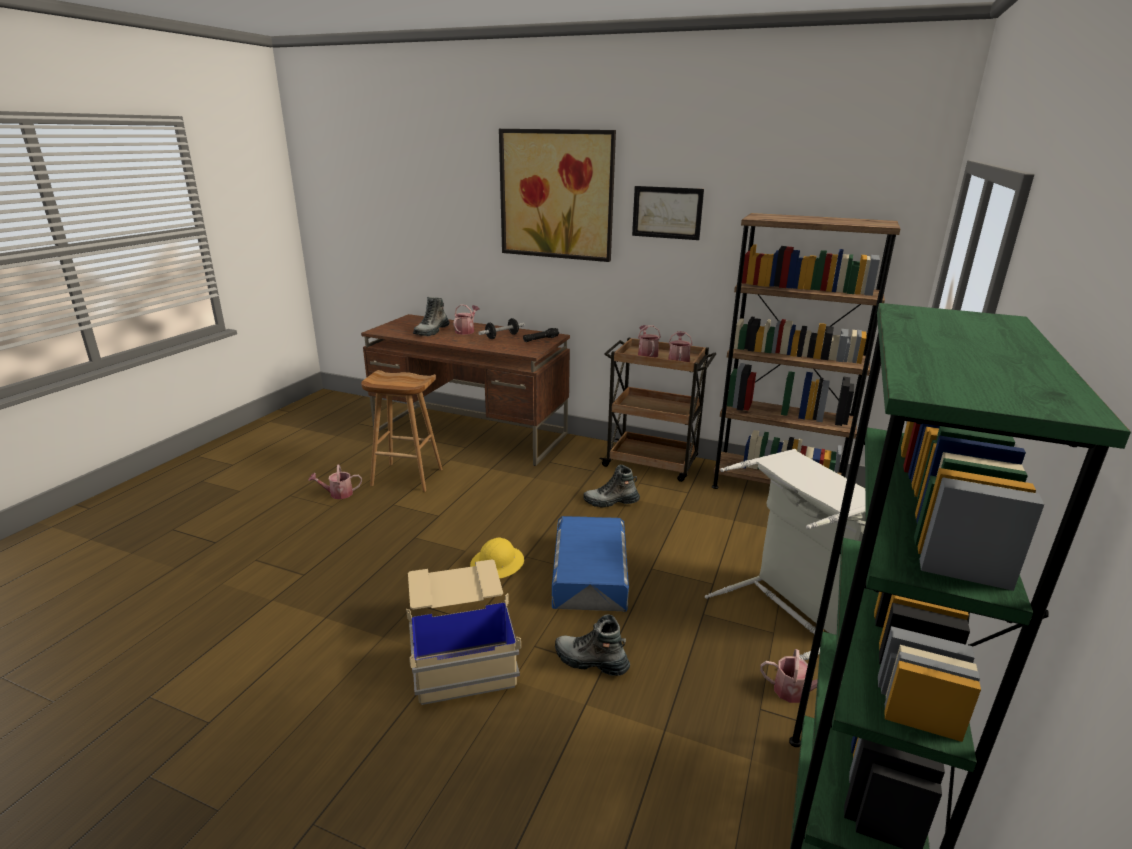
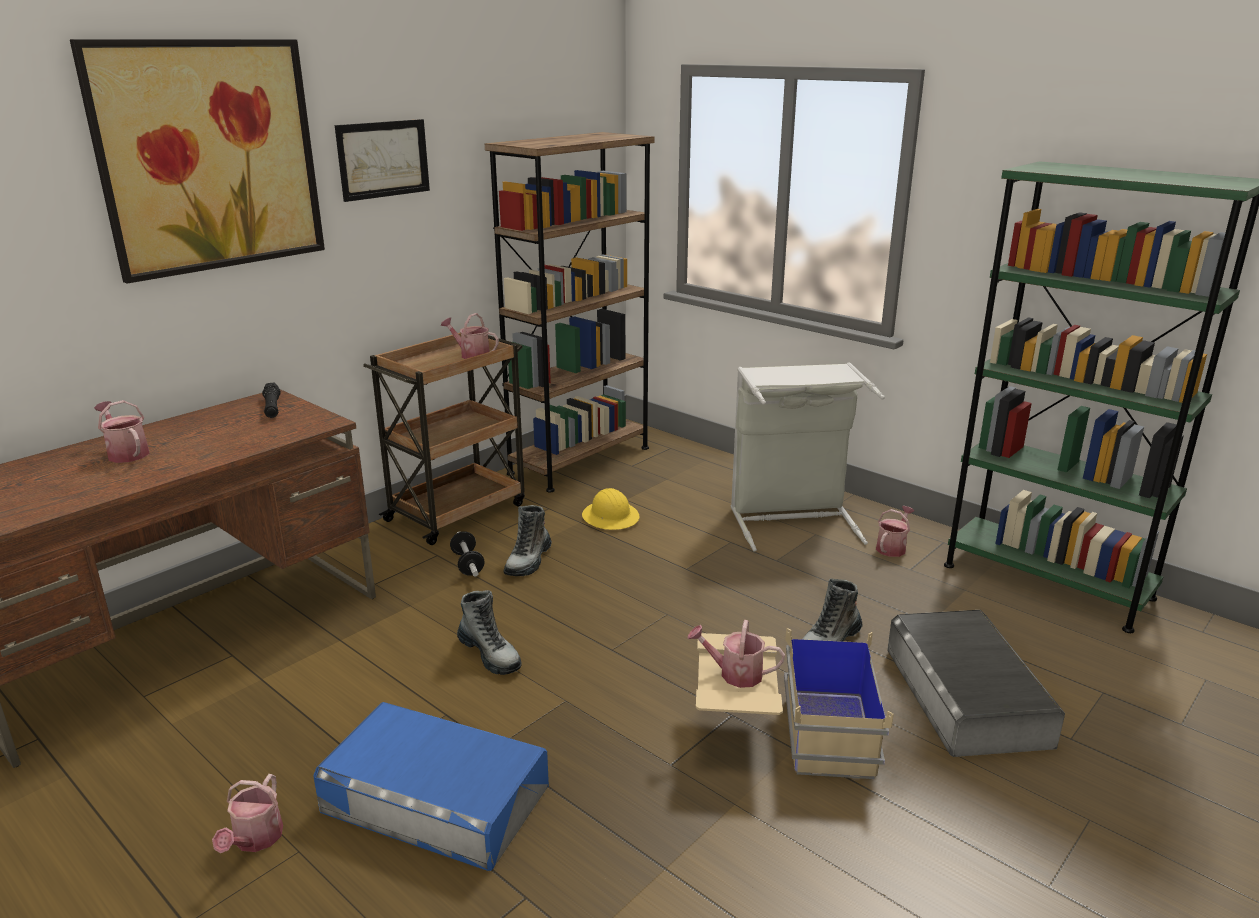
camera: 70 degrees left, 0 degrees up
brown stool [361,370,443,492] -> none
boot [413,297,450,336] -> boot moved to [457,590,522,675]
yellow hard hat [470,538,524,578] -> yellow hard hat moved to [582,488,640,530]
dumbbell [478,318,525,339] -> dumbbell moved to [450,531,485,577]
blue storage box [551,516,629,612] -> blue storage box moved to [313,702,549,871]
watering can [638,325,661,358] -> watering can moved to [687,620,785,688]
none -> grey storage box [887,610,1065,757]

